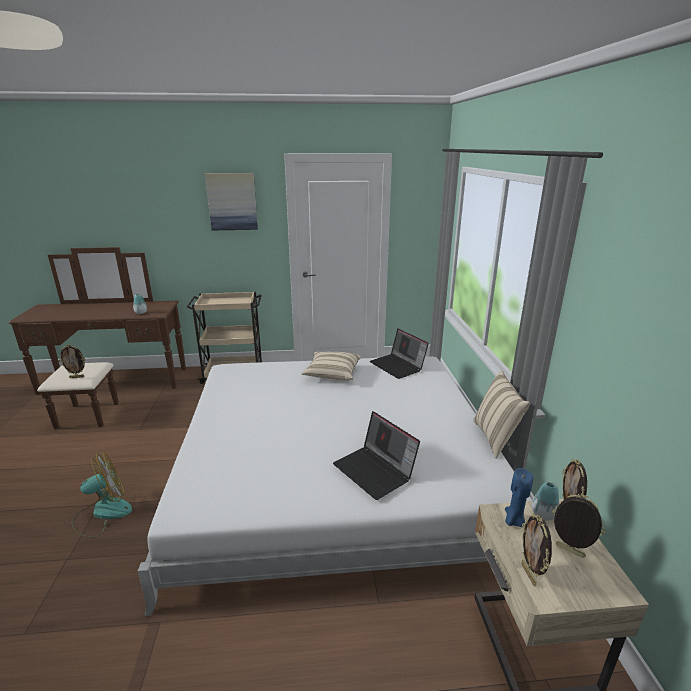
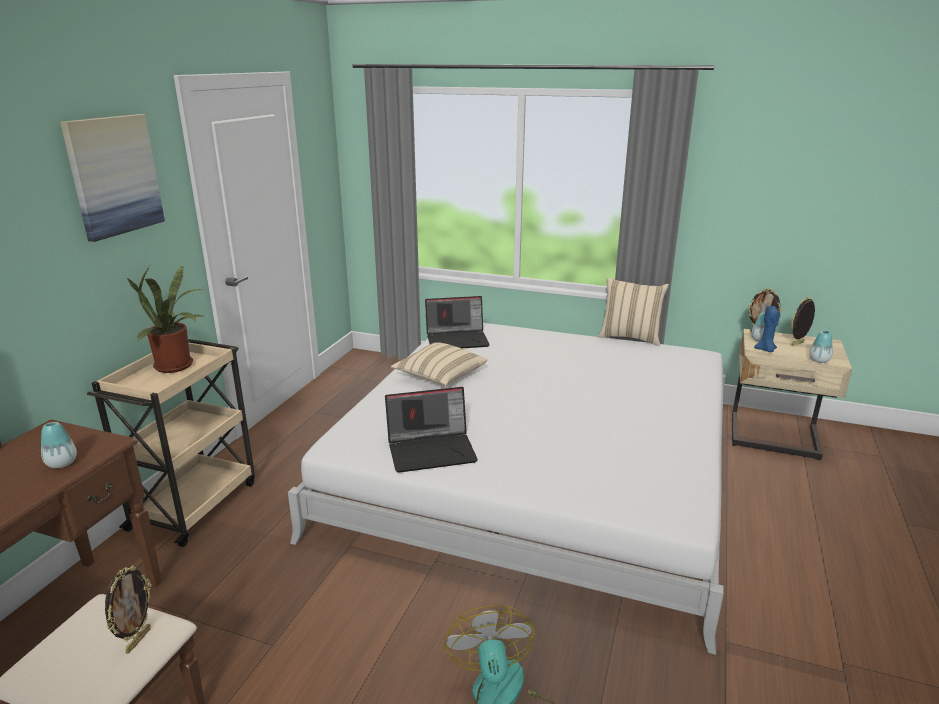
camera: 65 degrees left, 0 degrees up
laptop [333,411,420,500] -> laptop moved to [385,387,478,473]
picture frame [521,513,552,587] -> vase [809,330,833,363]
none -> potted plant [127,265,204,373]

